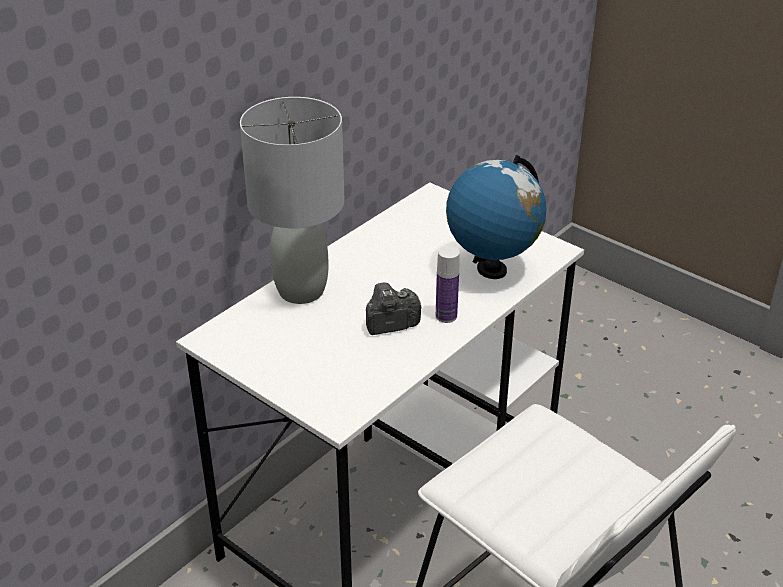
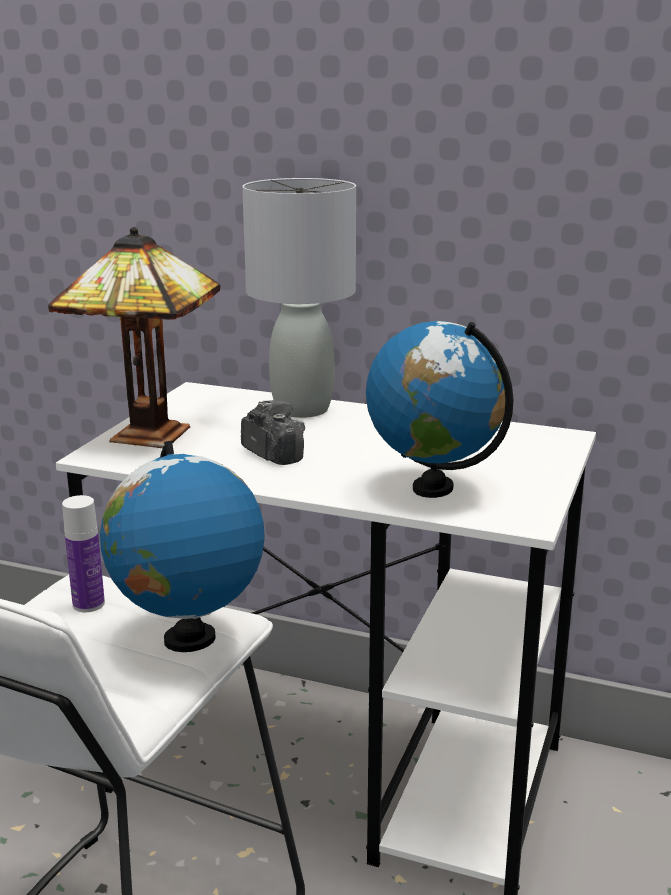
camera: 70 degrees right, 15 degrees down
bottle [436,246,460,323] -> bottle moved to [62,495,105,612]
none -> table lamp [48,227,220,448]
none -> globe [100,441,265,652]

